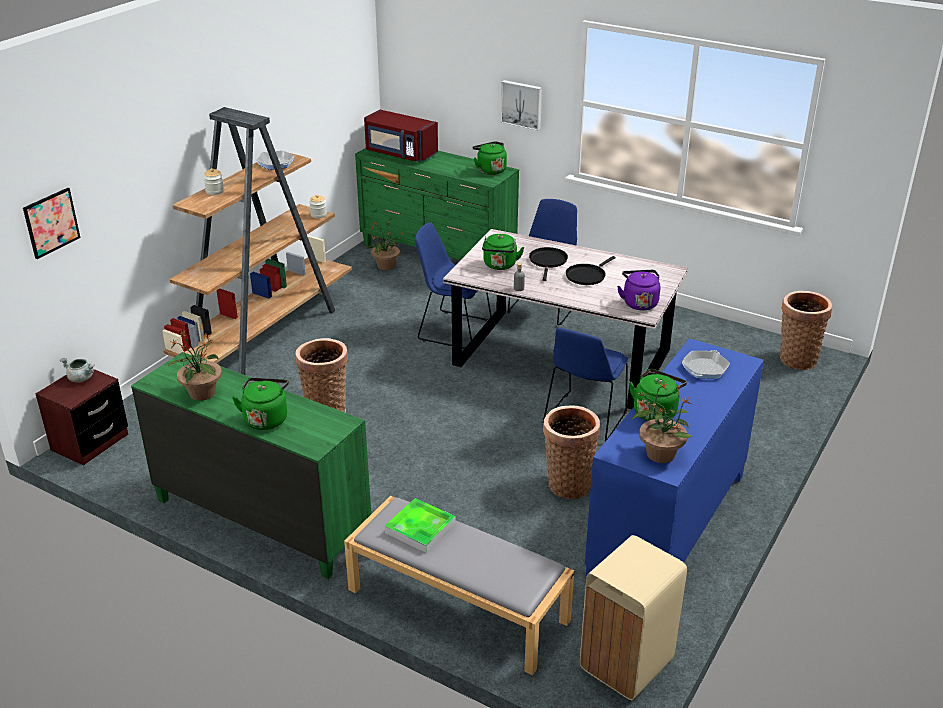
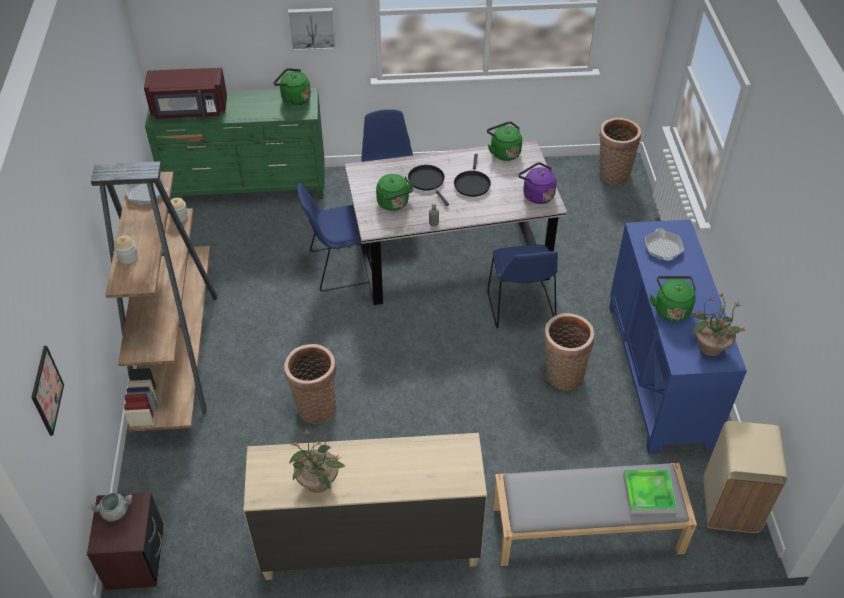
camera: 35 degrees left, 15 degrees up
green dresser [131,352,371,579] -> beige dresser [244,433,487,580]
green kettle [232,378,289,430] -> green kettle moved to [487,121,522,161]
potted plant [364,221,403,270] -> none
tray [385,498,456,553] -> tray moved to [623,469,677,514]

